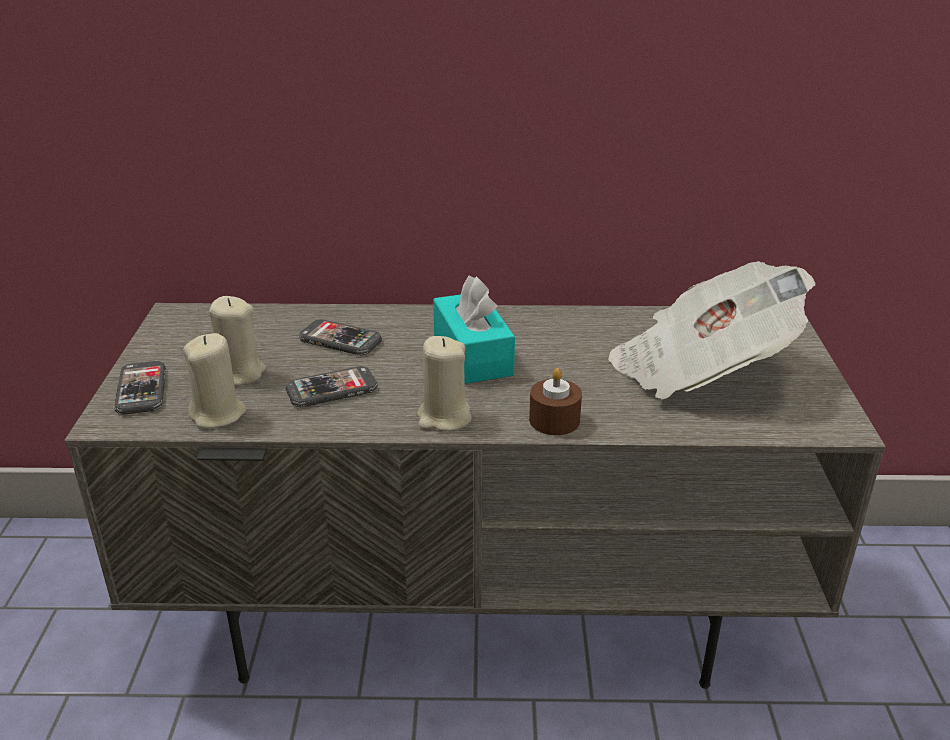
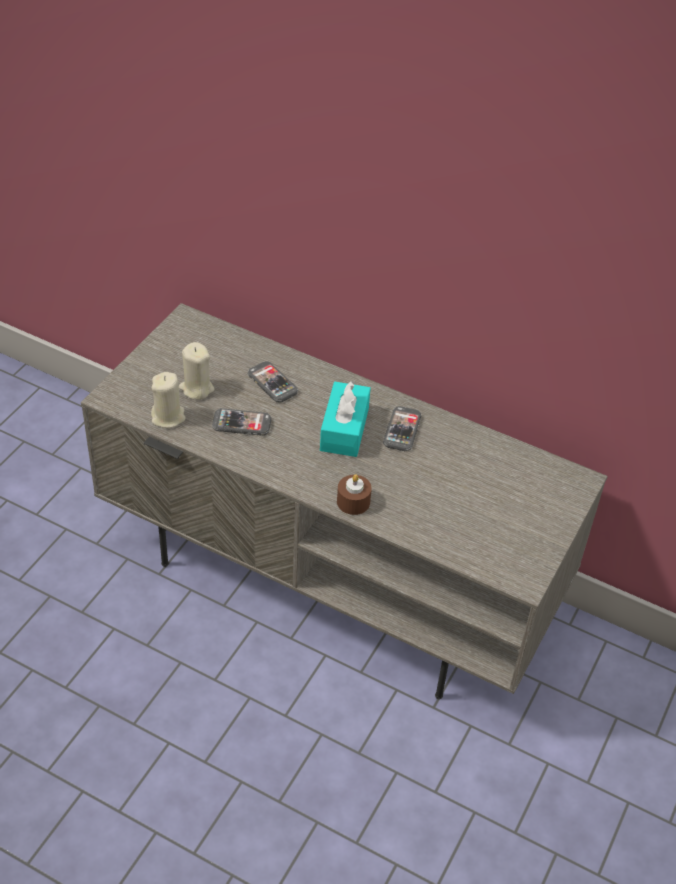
camera: 25 degrees right, 15 degrees up
phone [114,361,166,415] -> phone moved to [383,406,422,451]
beige candle [417,336,472,431] -> none
newspaper [608,261,816,399] -> none

